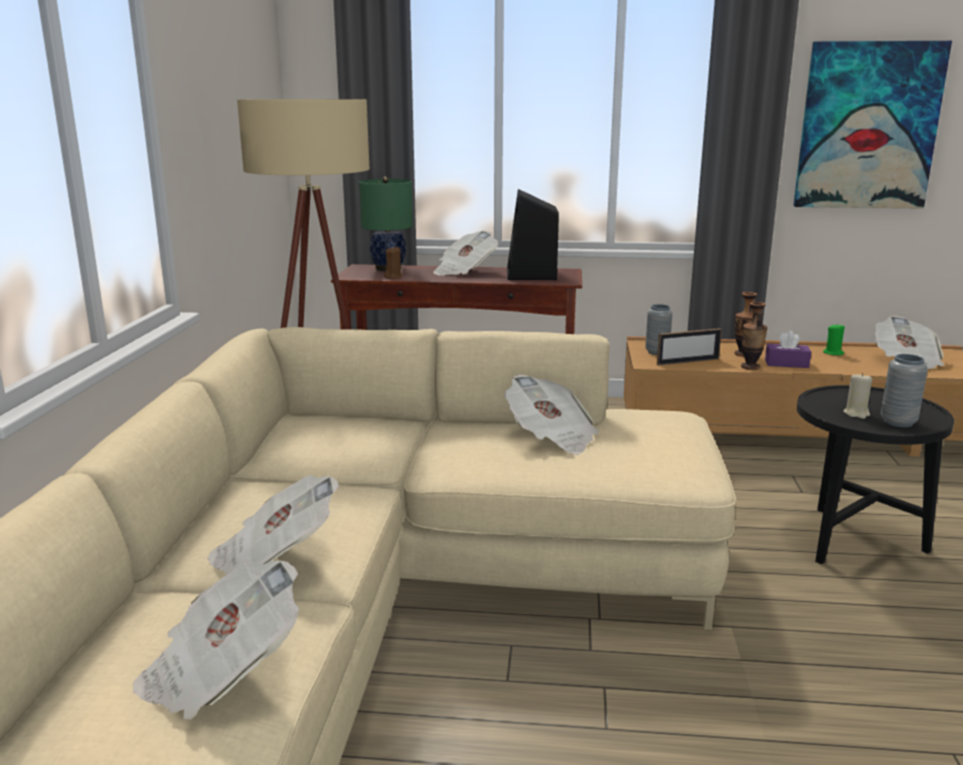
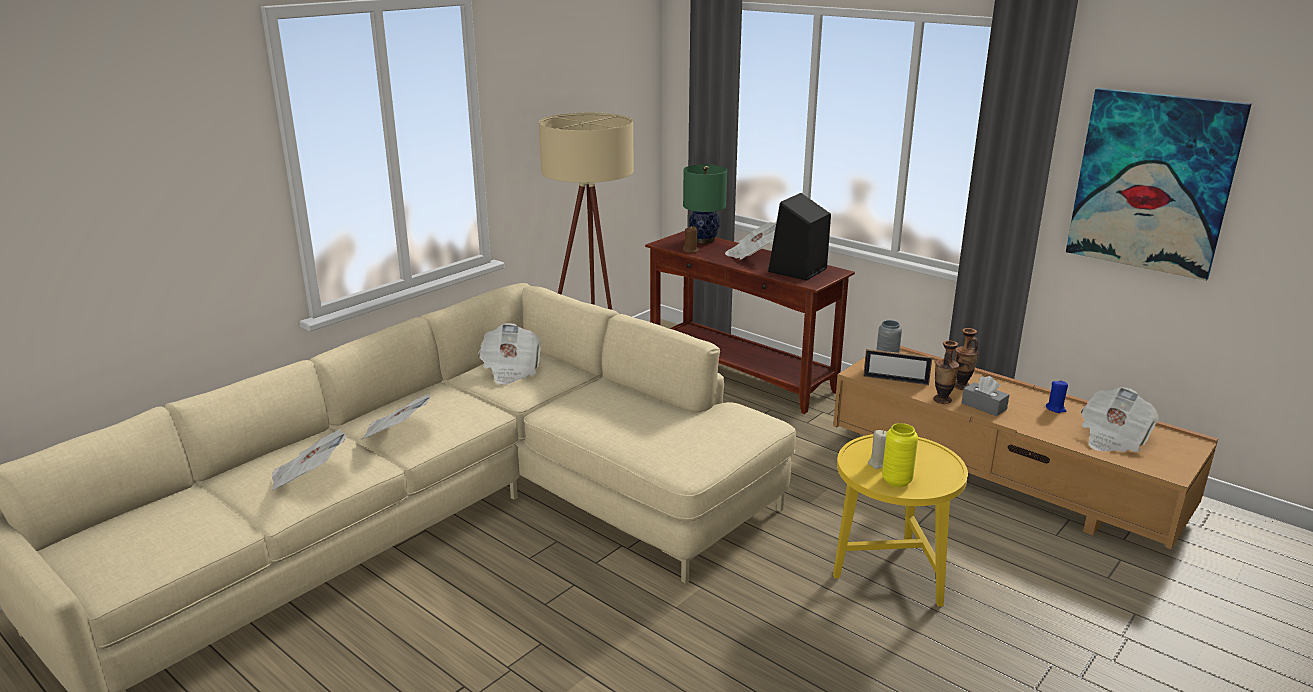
camera: 35 degrees right, 5 degrees up
newspaper [505,375,599,455] -> newspaper moved to [478,323,542,385]
purple tissue box [765,331,811,368] -> grey tissue box [962,376,1009,416]
black side table [797,385,954,564] -> yellow side table [833,434,968,606]
green candle [823,323,845,356] -> blue candle [1046,381,1068,413]
grey vase [881,354,928,427] -> yellow vase [882,423,918,487]

